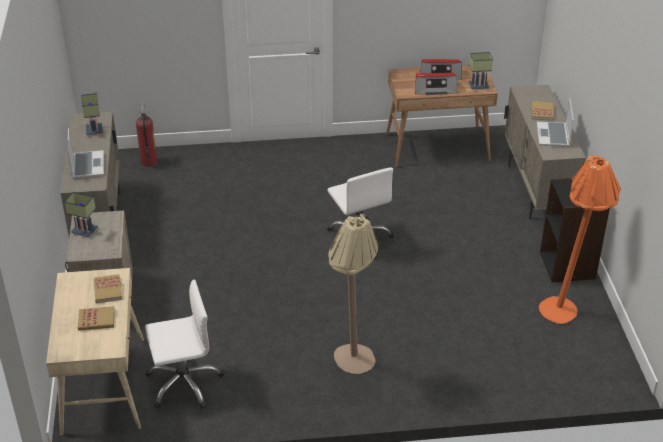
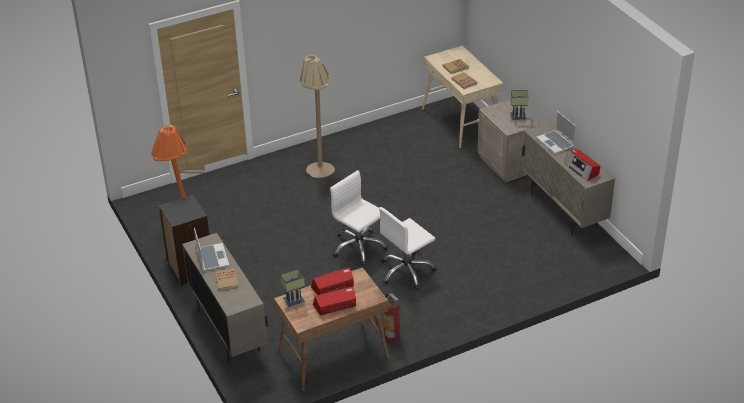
camera: 160 degrees right, 0 degrees up
table lamp [81,93,103,136] -> radio [564,149,600,181]
fire extinguisher [136,104,158,167] -> fire extinguisher moved to [384,293,400,343]
white office chair [145,279,224,409] -> white office chair moved to [379,207,437,290]

